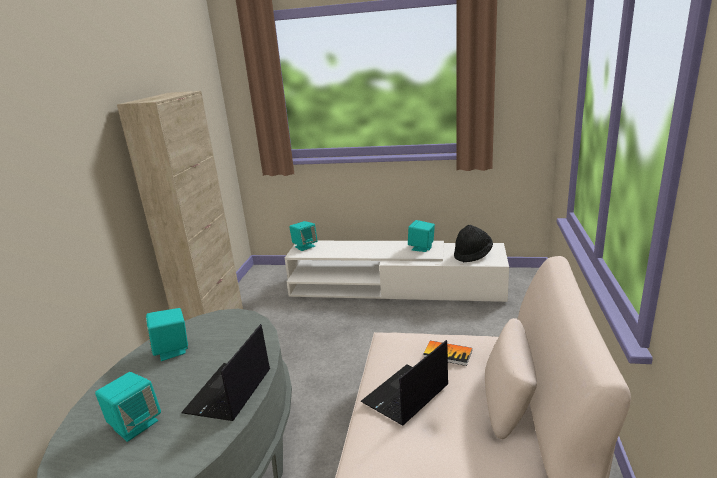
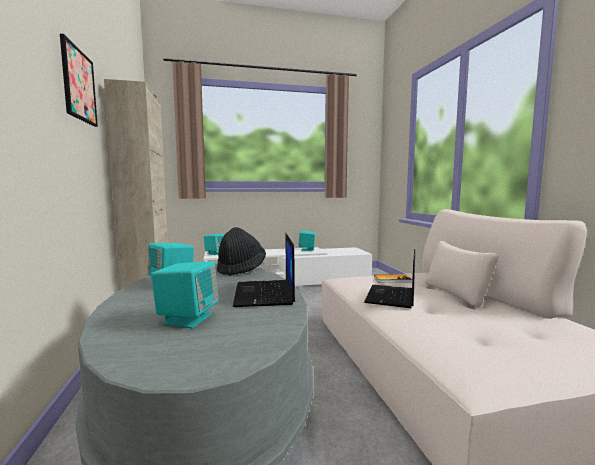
camera: 25 degrees left, 15 degrees down
black hat [454,225,493,263] -> black hat moved to [217,227,266,276]
none -> picture [60,34,98,127]

